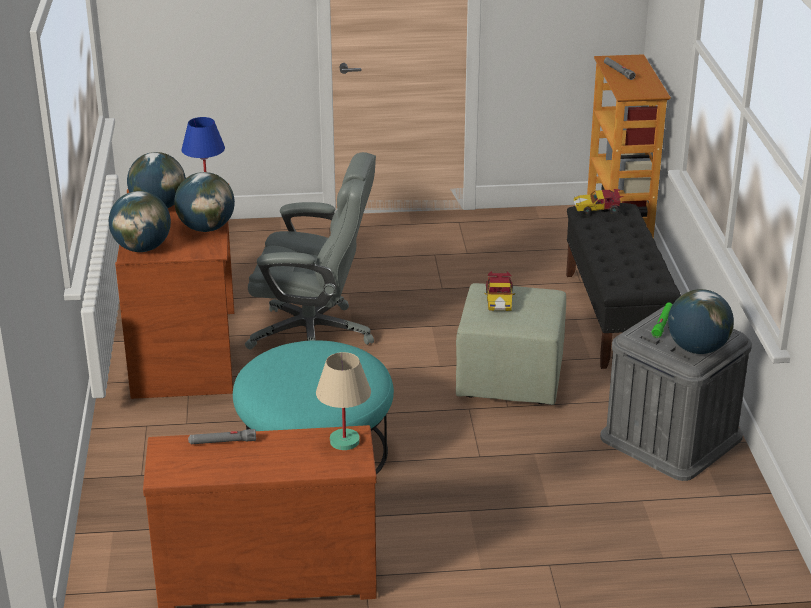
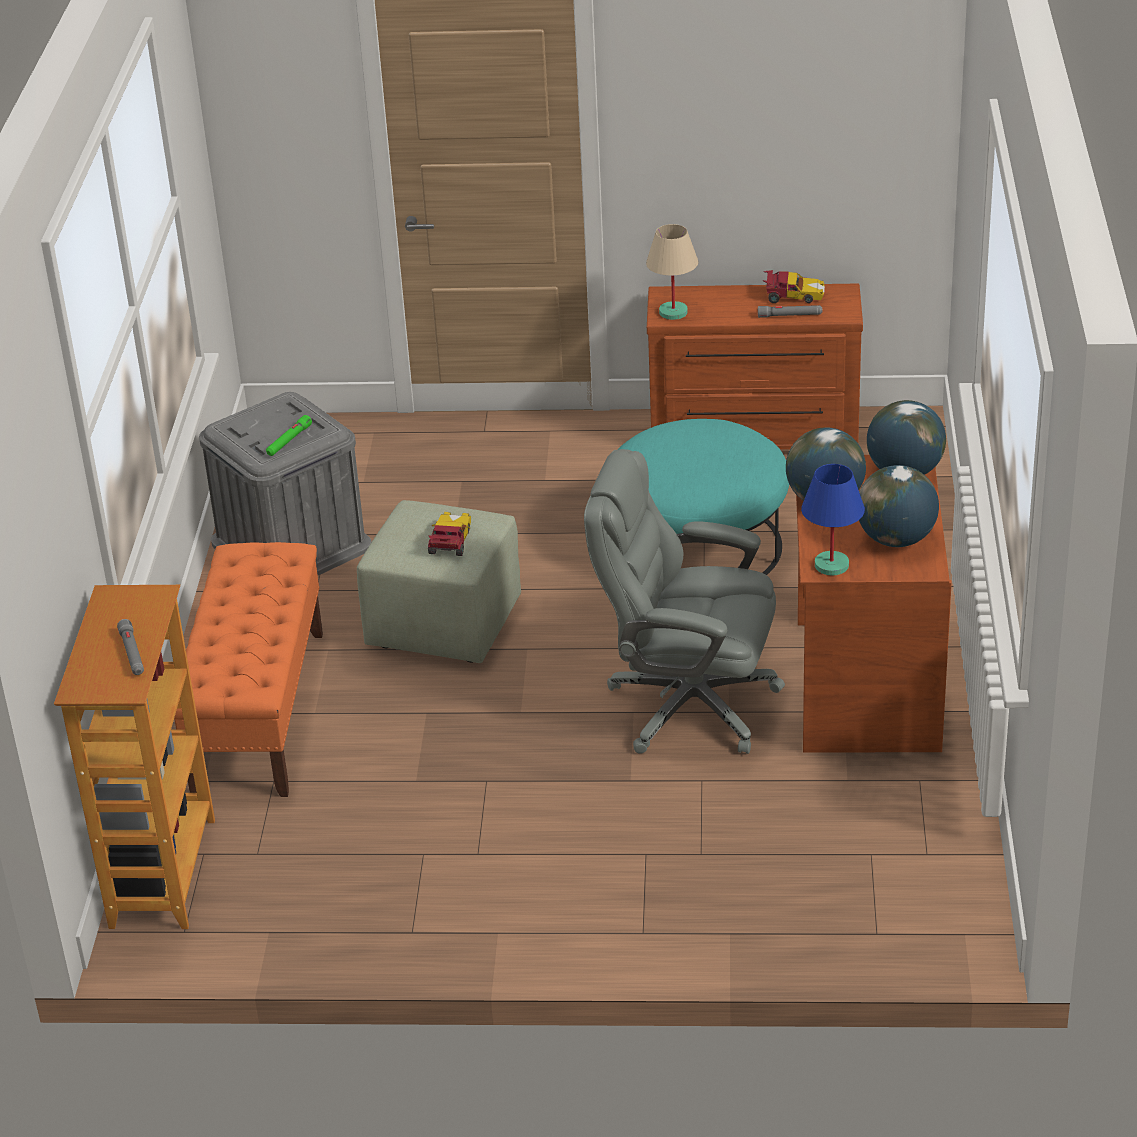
camera: 170 degrees left, 5 degrees up
black bench [566,203,681,369] -> orange bench [174,542,323,797]
toy car [574,189,623,214] -> toy car moved to [762,270,825,303]
globe [668,289,734,354] -> none

